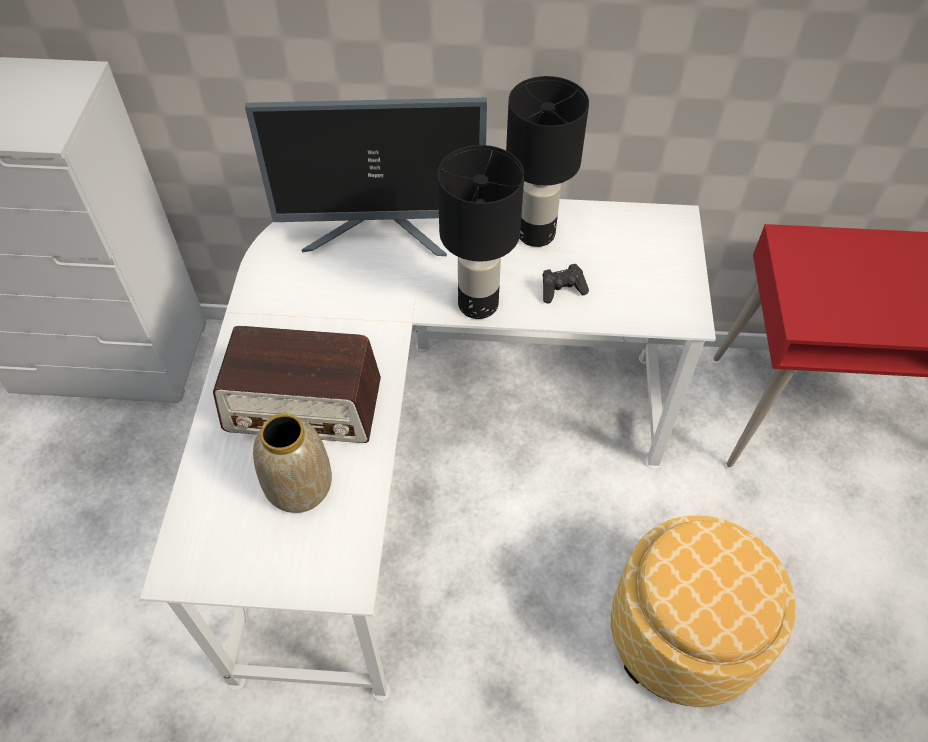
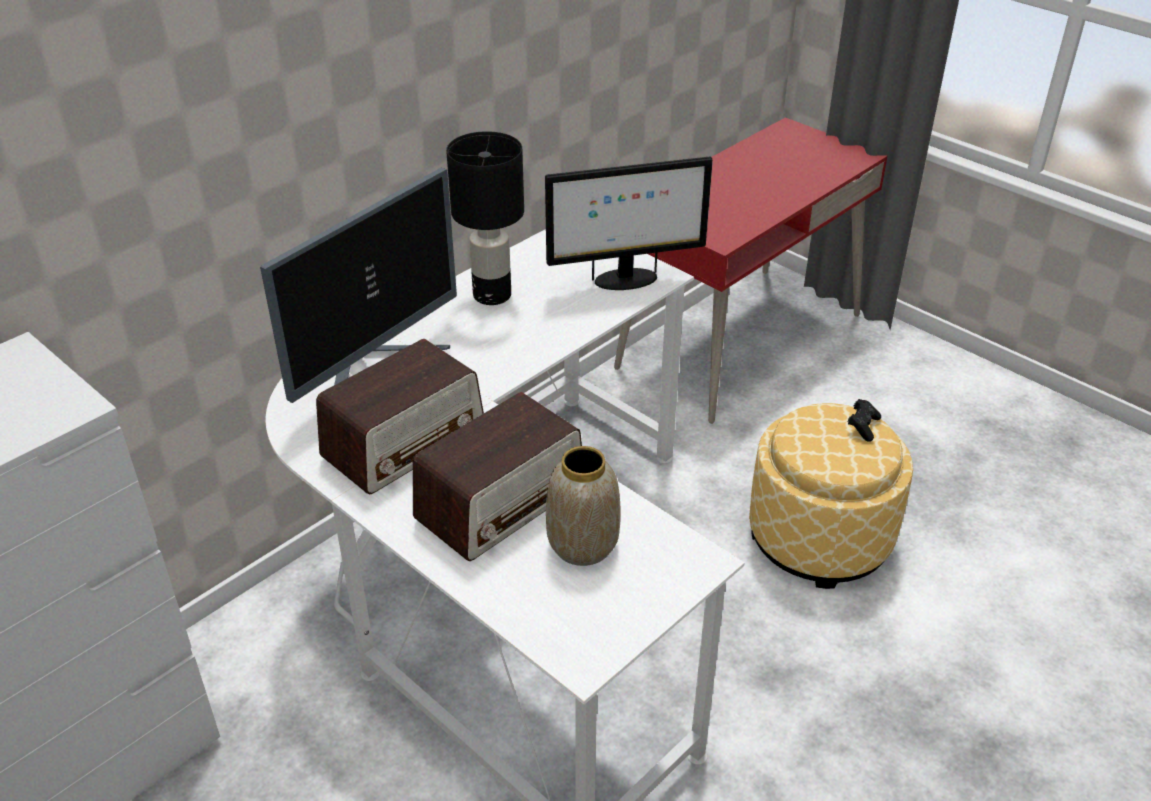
camera: 50 degrees left, 15 degrees down
black table lamp [438,145,524,319] -> none
black game controller [542,264,589,303] -> black game controller moved to [848,399,881,442]
none -> radio [316,339,484,494]
none -> monitor [545,157,713,290]

